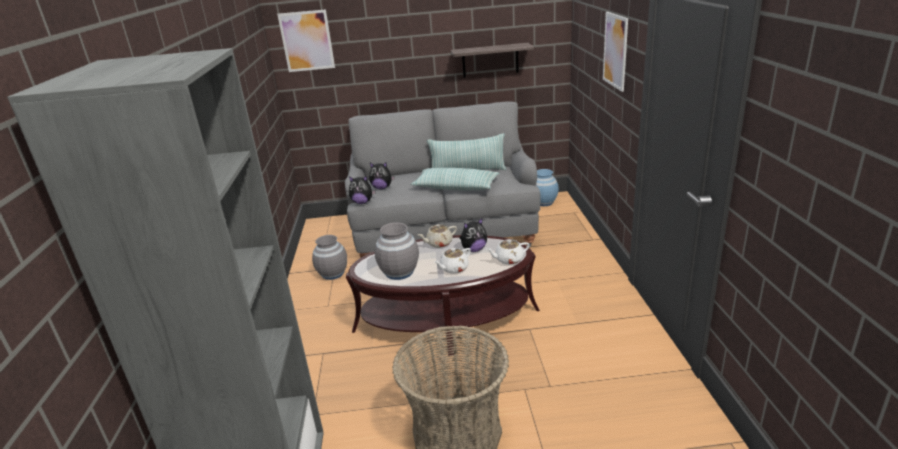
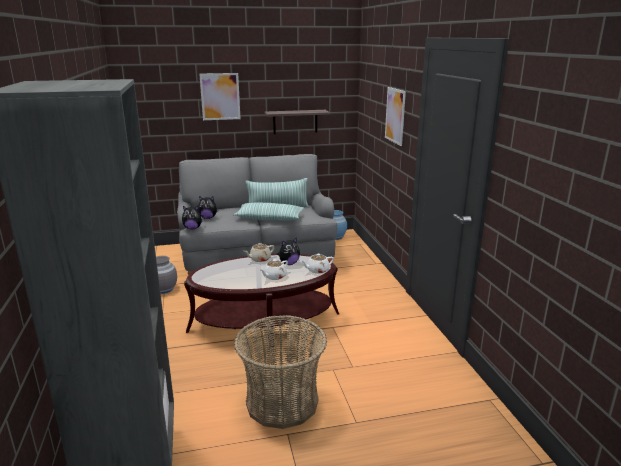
camera: 10 degrees left, 5 degrees down
picture [277,9,335,72] -> picture moved to [199,73,241,120]
grey vase [374,222,419,280] -> none

